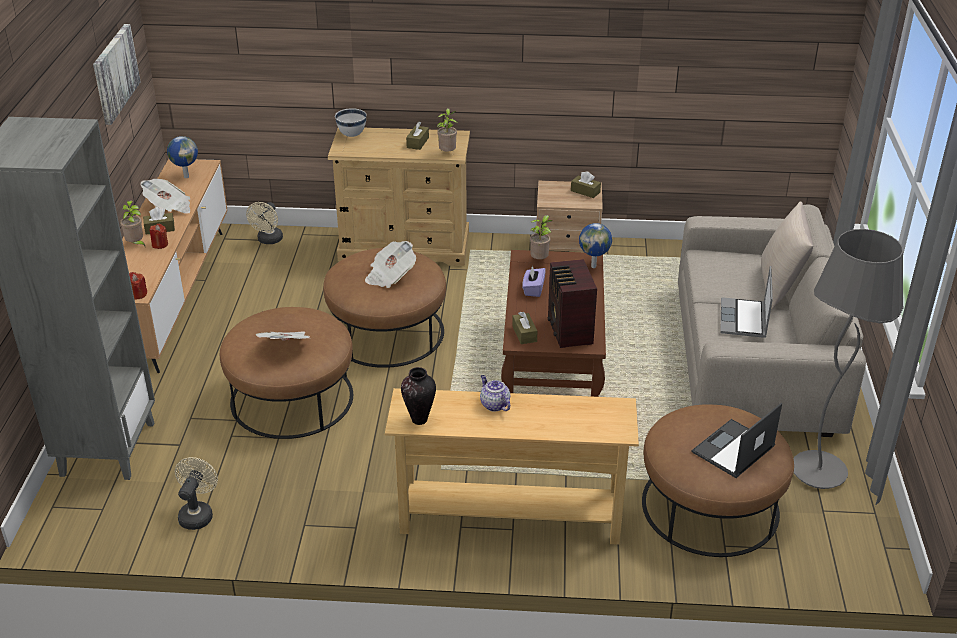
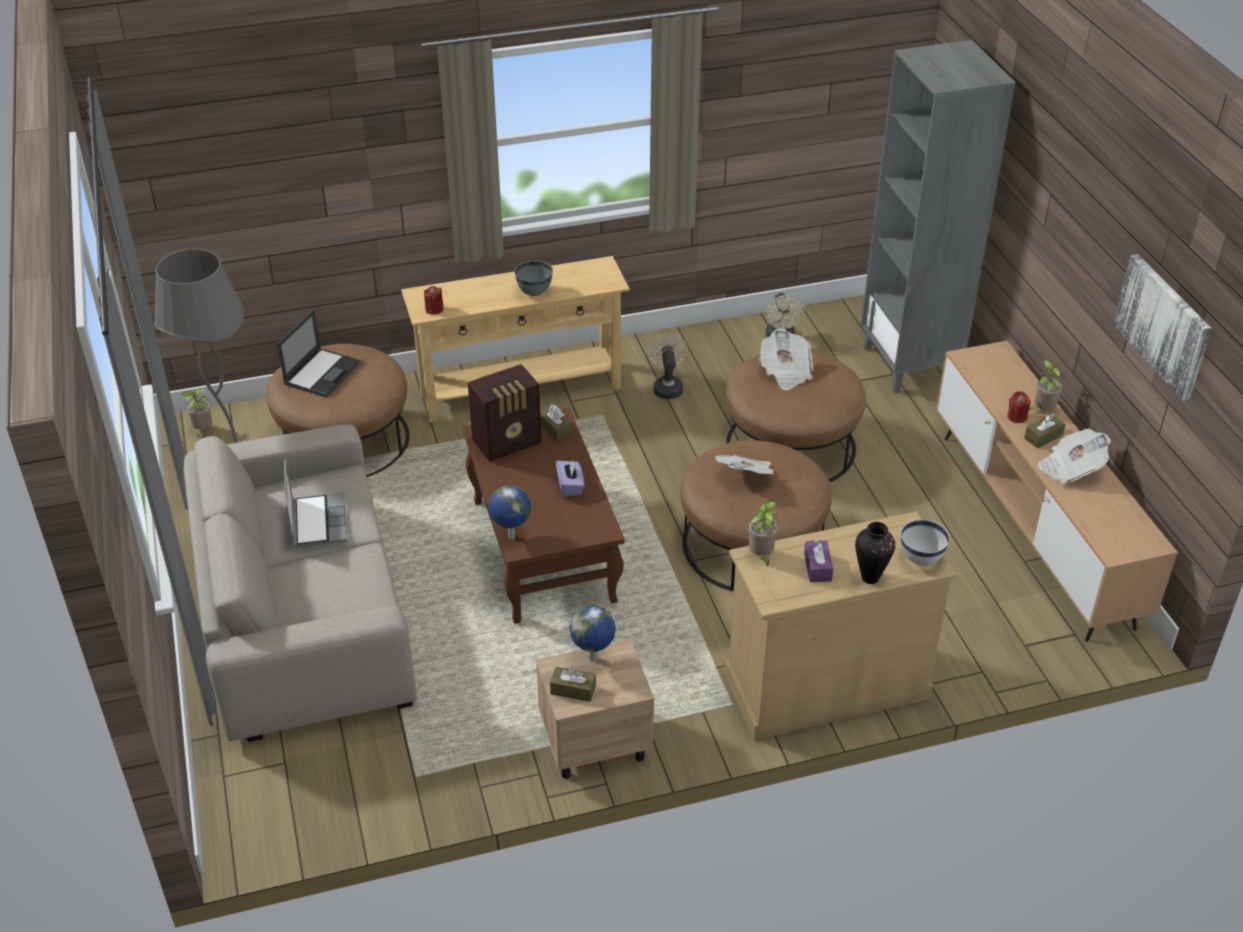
camera: 160 degrees right, 5 degrees up
red candle [129,272,147,299] -> red candle moved to [424,286,444,315]
globe [167,136,198,178] -> globe moved to [570,605,616,661]
beige fan [246,202,283,244] -> beige fan moved to [648,333,688,399]
vase [401,367,436,425] -> vase moved to [855,522,895,584]
brown tissue box [406,121,429,150] -> purple tissue box [804,540,833,582]
teapot [480,375,510,411] -> grey bowl [514,260,553,296]
potted plant [529,215,553,259] -> potted plant moved to [182,388,212,439]
radio [548,259,597,348] -> radio turned 90 degrees clockwise [468,364,542,462]
beige pillow [761,202,813,309] -> none

